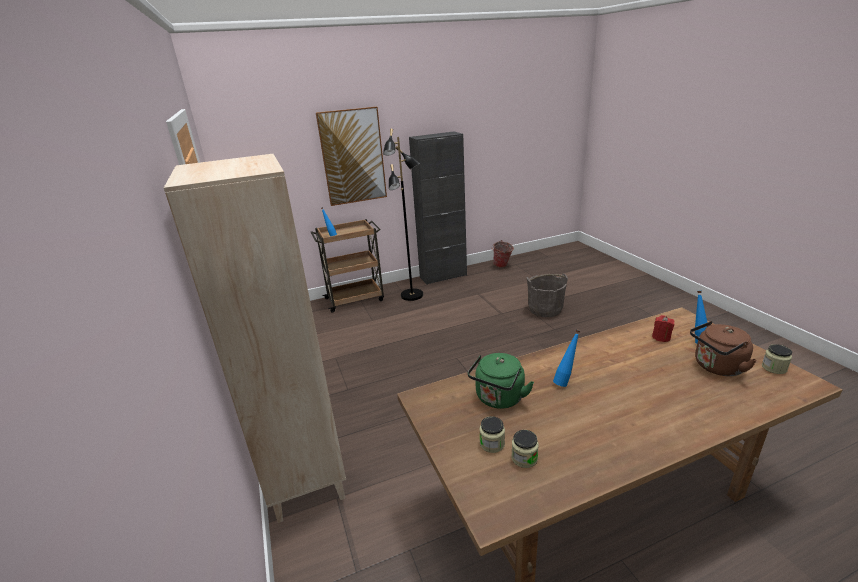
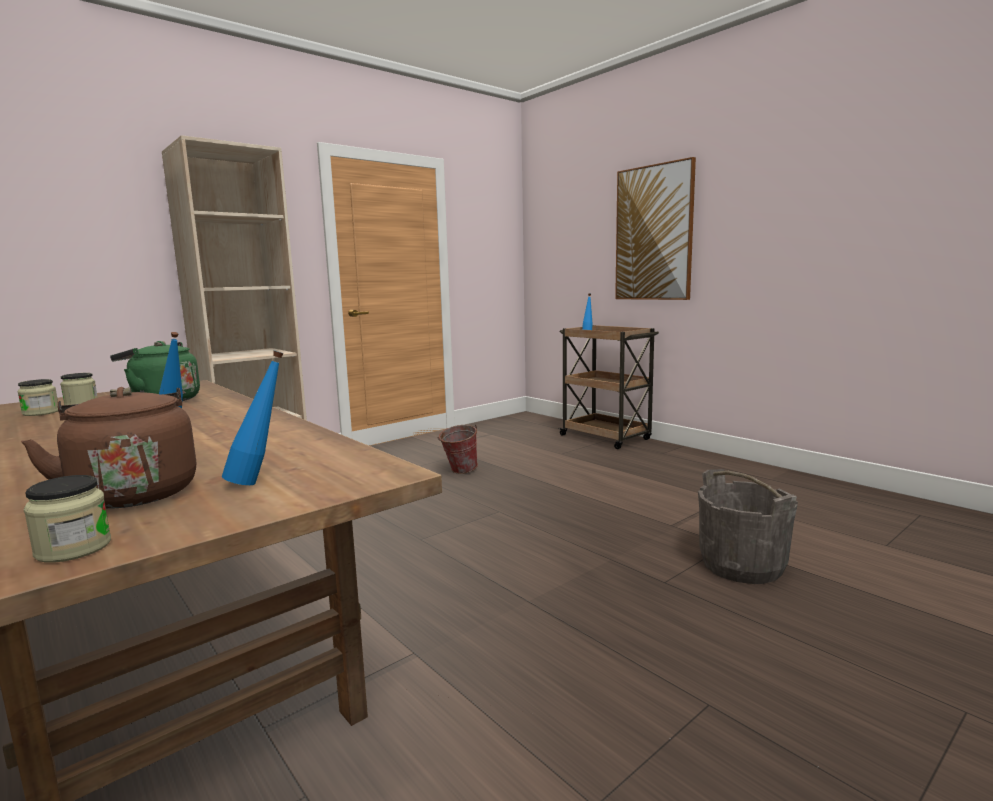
camera: 70 degrees right, 15 degrees down
black floor lamp [383,128,423,301] -> none
black cabinet [409,131,467,285] -> none
bucket [492,240,514,268] -> bucket moved to [437,425,478,474]
red candle [652,315,675,342] -> none

